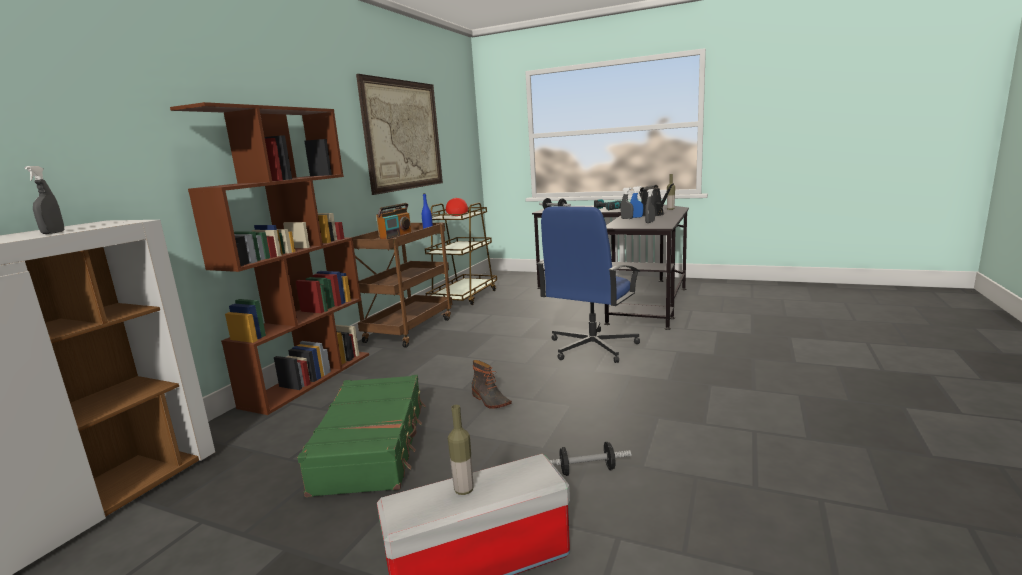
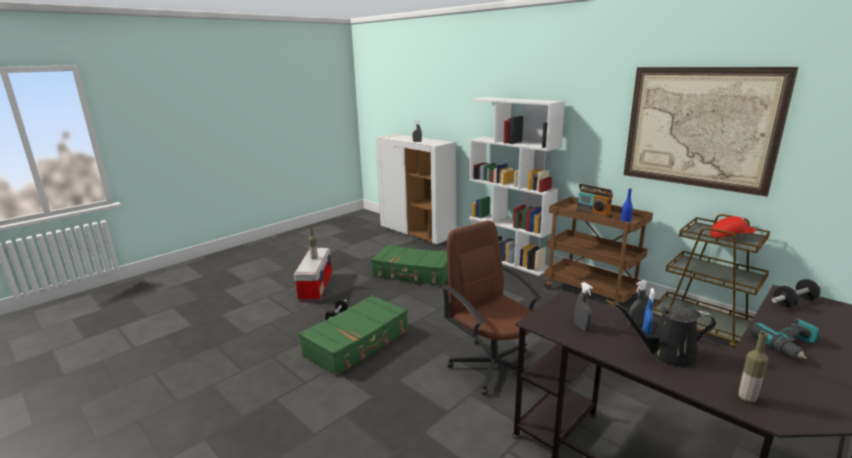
camera: 110 degrees right, 5 degrees up
brown bookcase [170,102,369,415] -> white bookcase [469,97,565,276]
boot [472,360,512,409] -> none
blue office chair [537,206,640,363] -> brown office chair [442,220,542,396]
none -> green suitcase [299,295,408,376]

